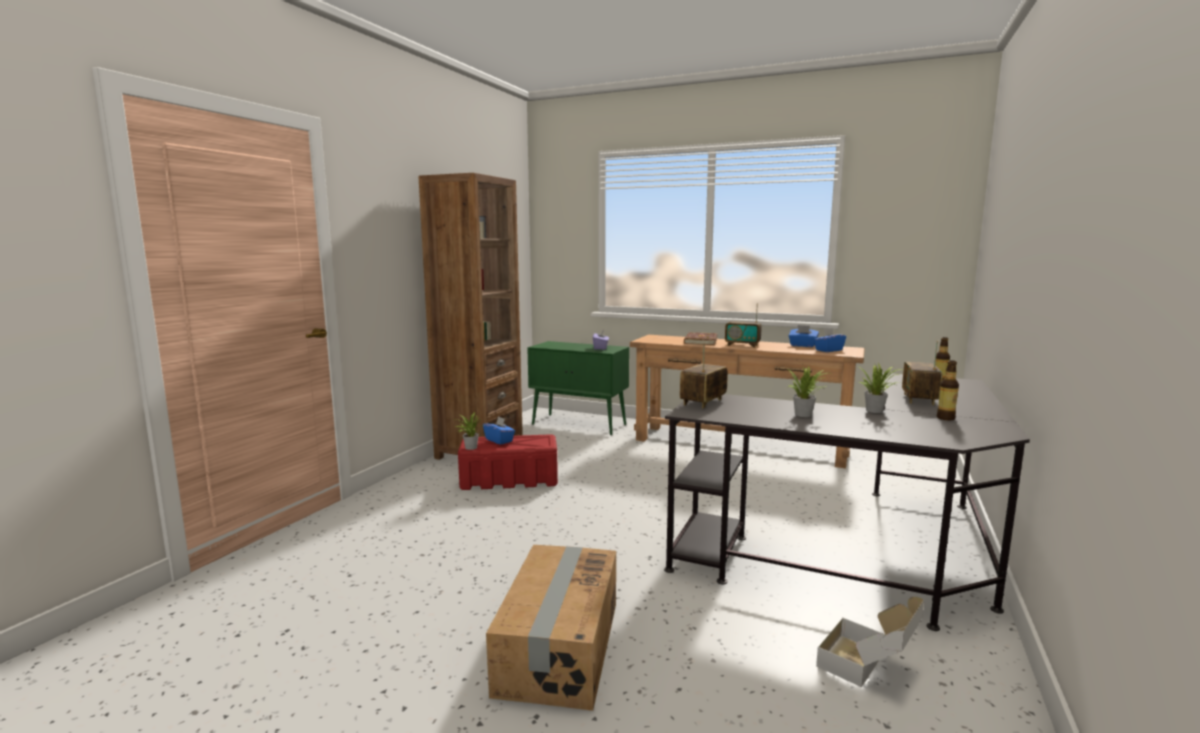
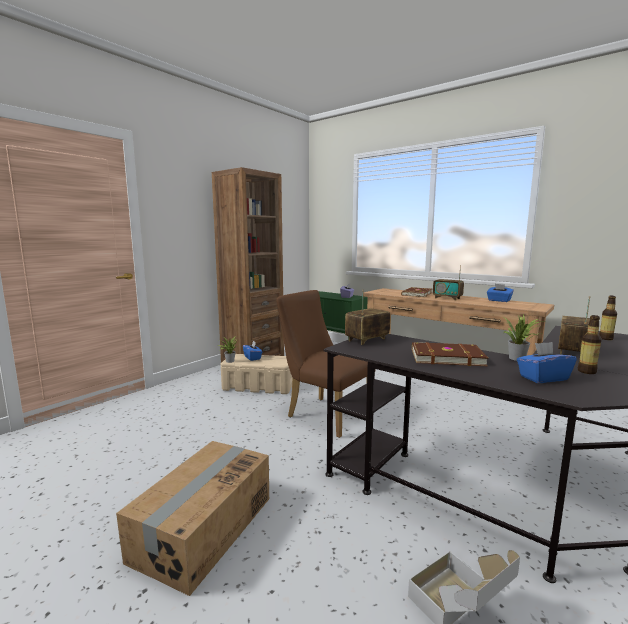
camera: 15 degrees right, 0 degrees up
red storage box [458,434,558,490] -> beige storage box [221,354,292,394]
potted plant [788,366,826,417] -> brown book [412,342,488,366]
blue tissue box [814,328,846,352] -> blue tissue box moved to [517,342,577,383]
none -> brown chair [276,290,368,438]

